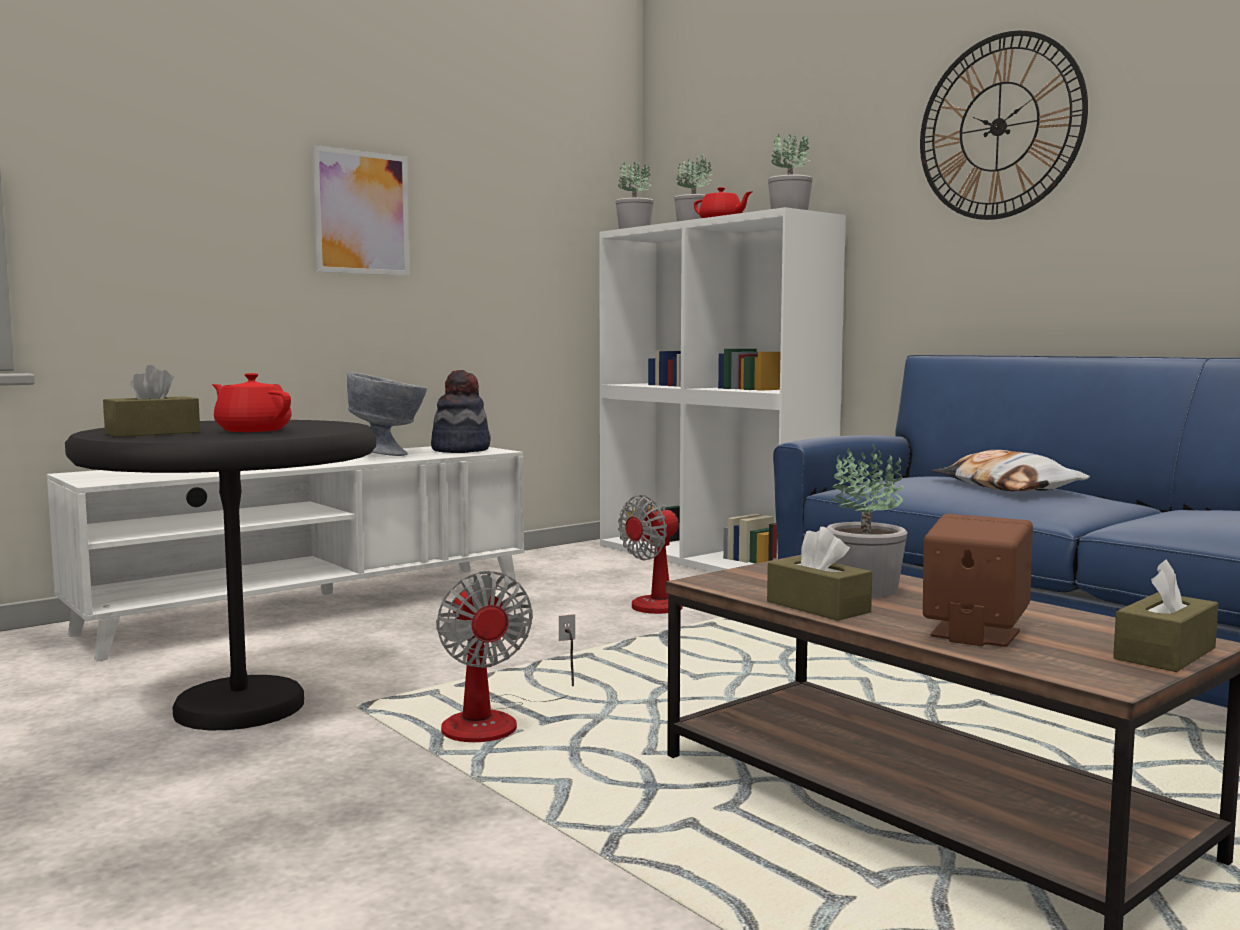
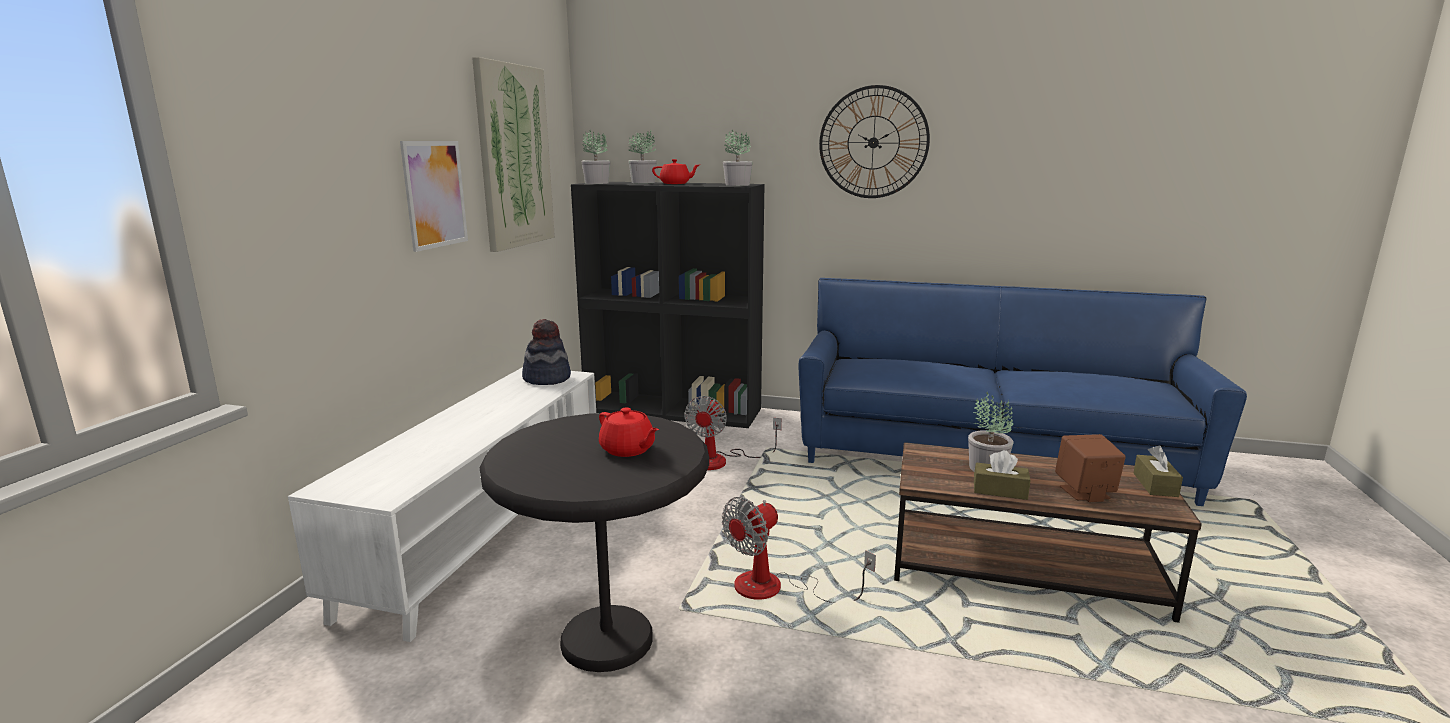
camera: 35 degrees left, 10 degrees up
brown tissue box [103,365,200,437] -> none
red teapot [212,373,292,432] -> red teapot turned 135 degrees counterclockwise [599,407,659,457]
grey bowl [347,372,427,456] -> none
fan [436,571,575,742] -> fan turned 105 degrees clockwise [722,497,876,603]
white bookcase [599,207,846,572] -> black bookcase [571,182,765,428]
pillow [932,450,1090,491] -> none
none -> picture [472,57,555,252]

